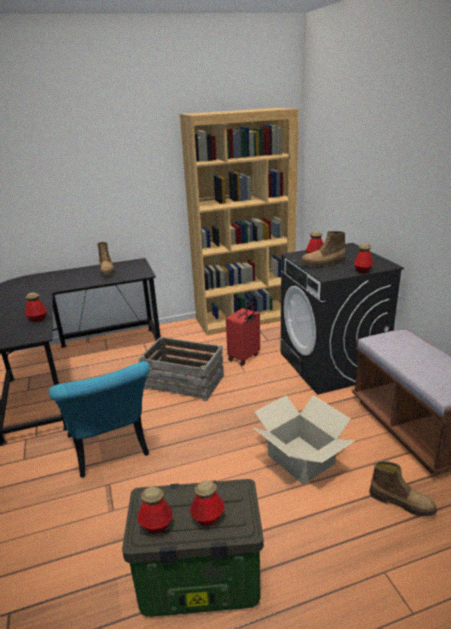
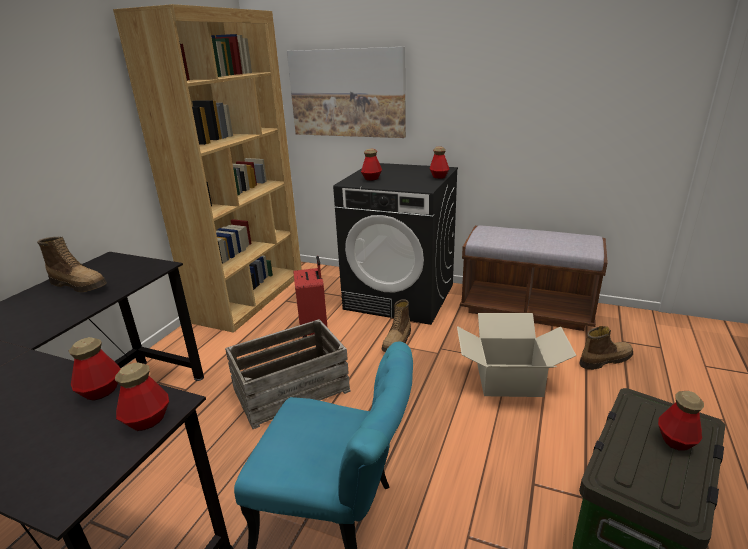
camera: 50 degrees left, 0 degrees up
bottle [138,487,173,533] -> bottle moved to [115,363,169,431]
boot [300,231,345,267] -> boot moved to [382,299,411,352]
none -> picture [287,47,406,138]

